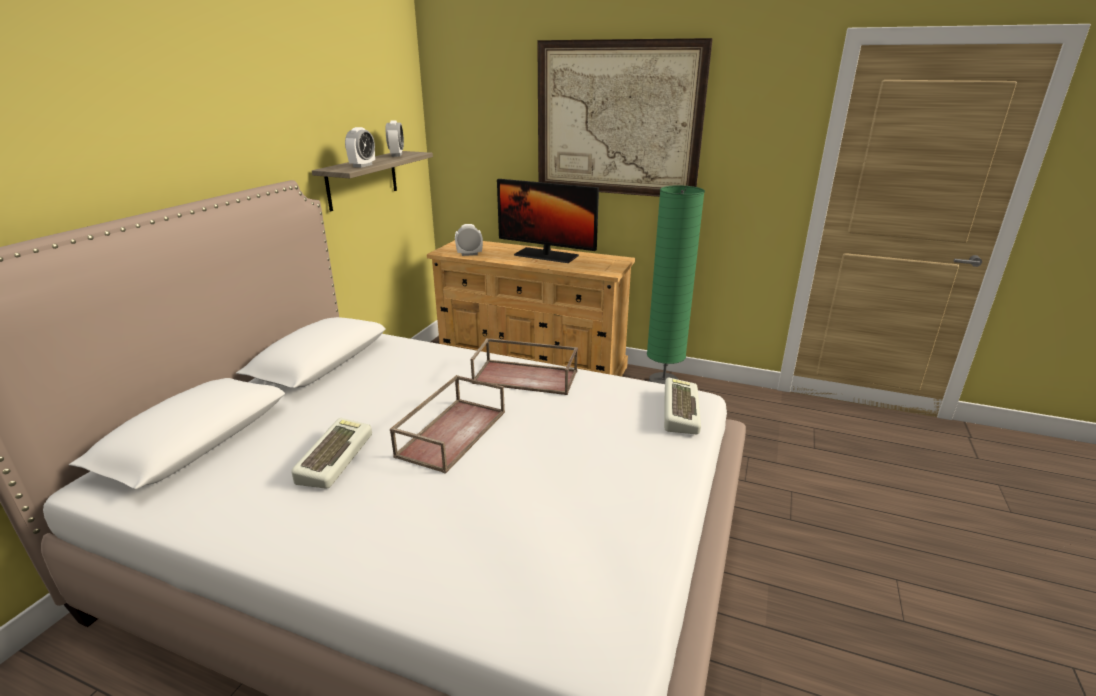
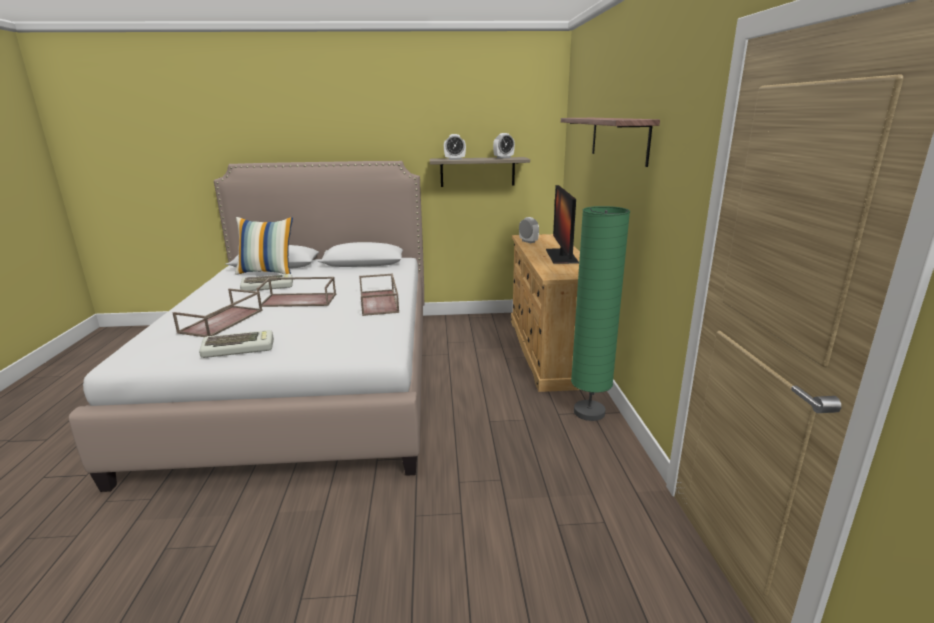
camera: 65 degrees right, 5 degrees down
picture [537,38,713,197] -> shelf [561,118,660,167]
keyboard [664,378,701,434] -> keyboard moved to [199,330,274,358]
none -> brown tray [173,288,263,337]
none -> pillow [235,217,293,275]

